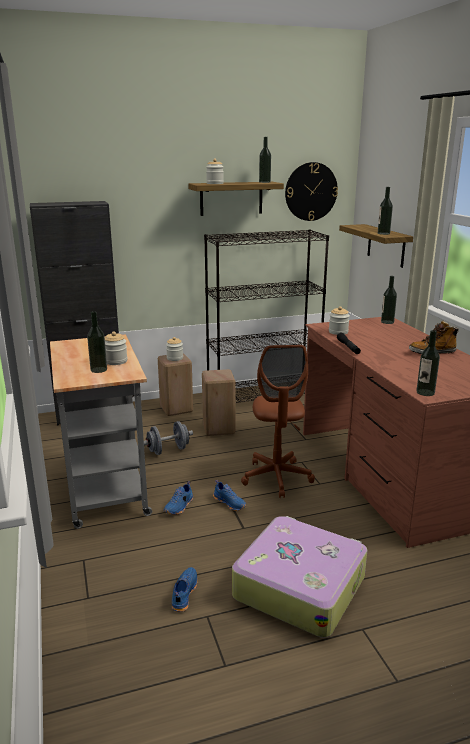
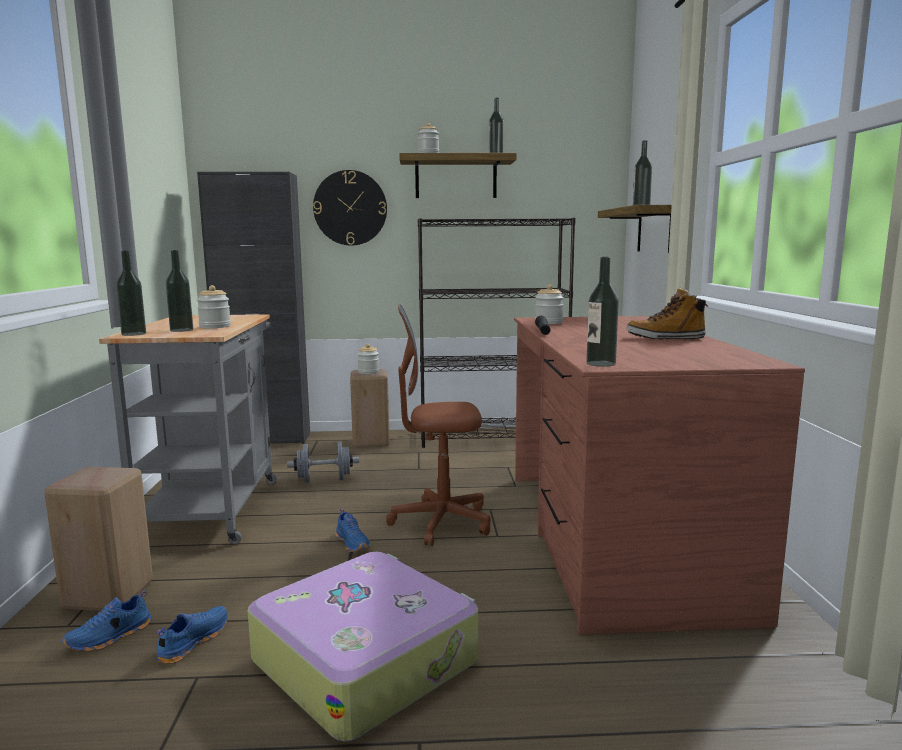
camera: 15 degrees right, 10 degrees down
blue shoe [164,481,193,515] -> blue shoe moved to [62,590,152,652]
beige stool [202,369,235,436] -> beige stool moved to [44,467,153,611]
brown office chair [241,345,315,498] -> brown office chair turned 75 degrees clockwise [386,304,490,546]
wall clock [285,162,338,221] -> wall clock moved to [313,170,387,246]
bottle [381,276,397,324] -> bottle moved to [116,251,146,336]

